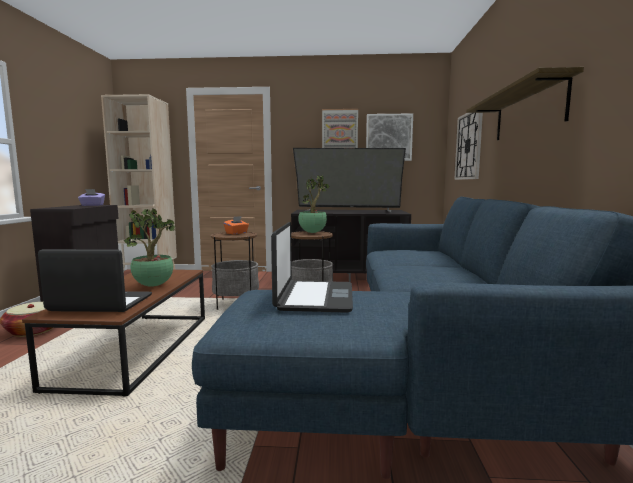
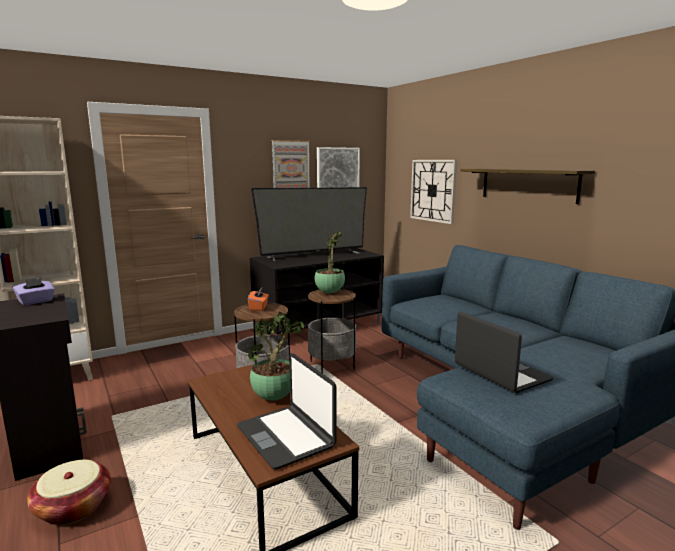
camera: 35 degrees left, 5 degrees up
laptop [38,249,152,312] -> laptop turned 90 degrees counterclockwise [237,353,336,470]

